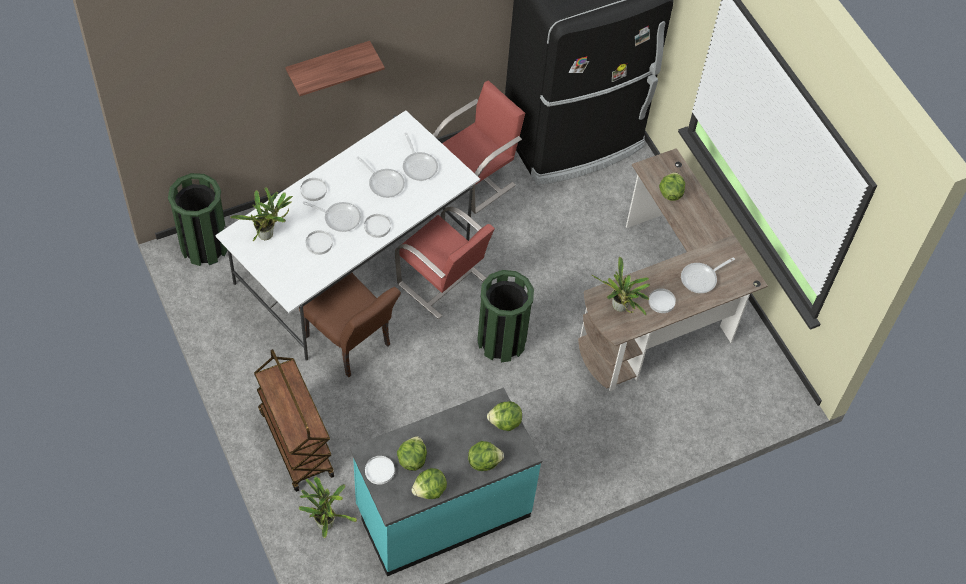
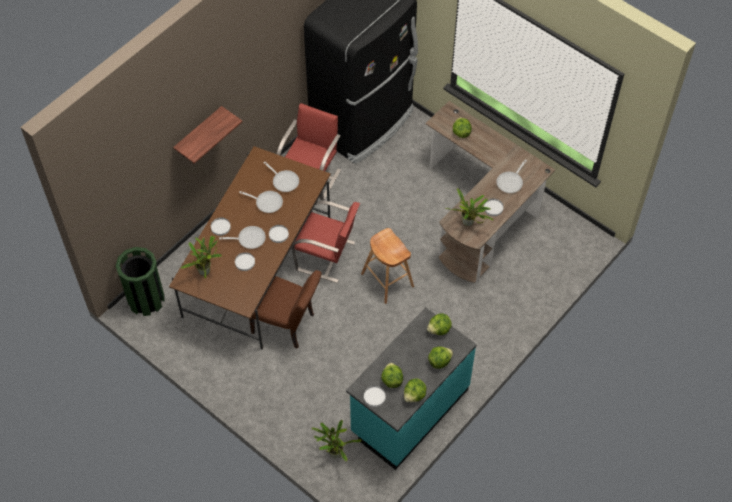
camera: 20 degrees left, 0 degrees up
white dining table [215,110,480,361] -> brown dining table [169,146,331,349]
brown cart [254,349,334,492] -> none
green trash can [477,270,534,362] -> brown stool [361,228,414,304]

